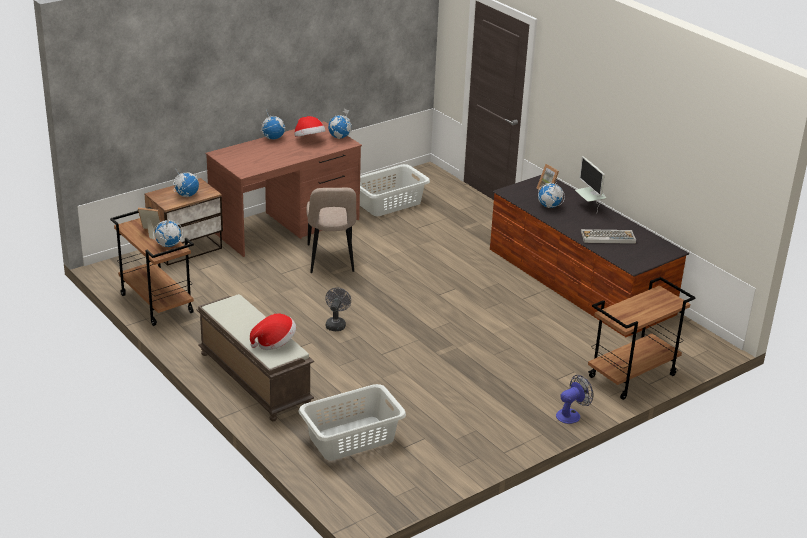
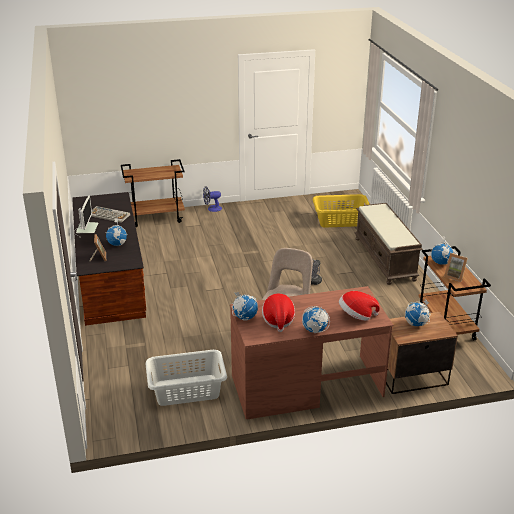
camera: 155 degrees left, 0 degrees up
hat [250,314,296,350] -> hat moved to [339,291,380,321]
white laundry basket [298,384,406,461] -> yellow laundry basket [313,194,370,228]

